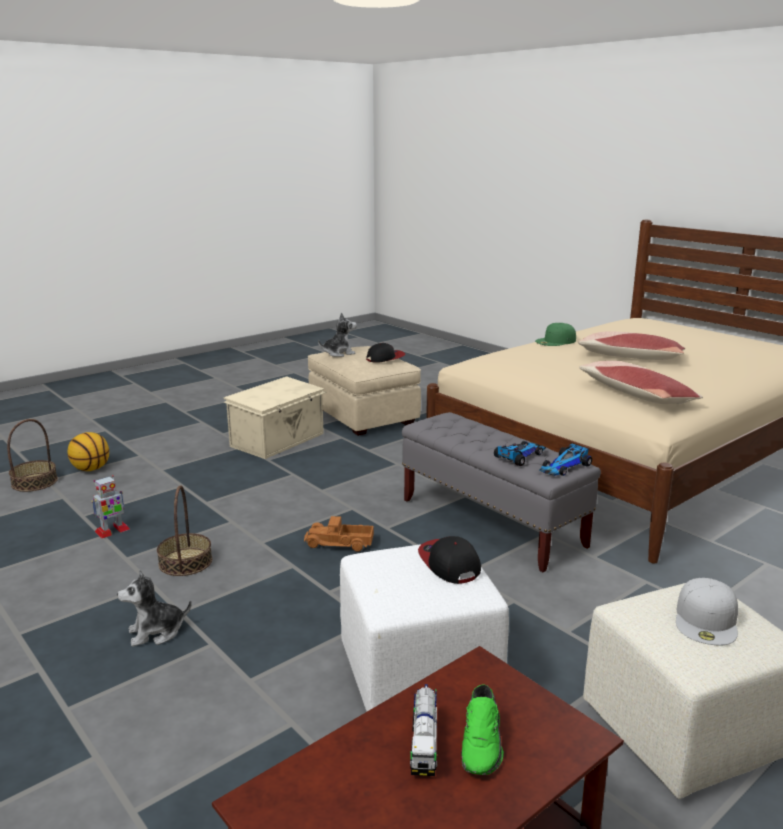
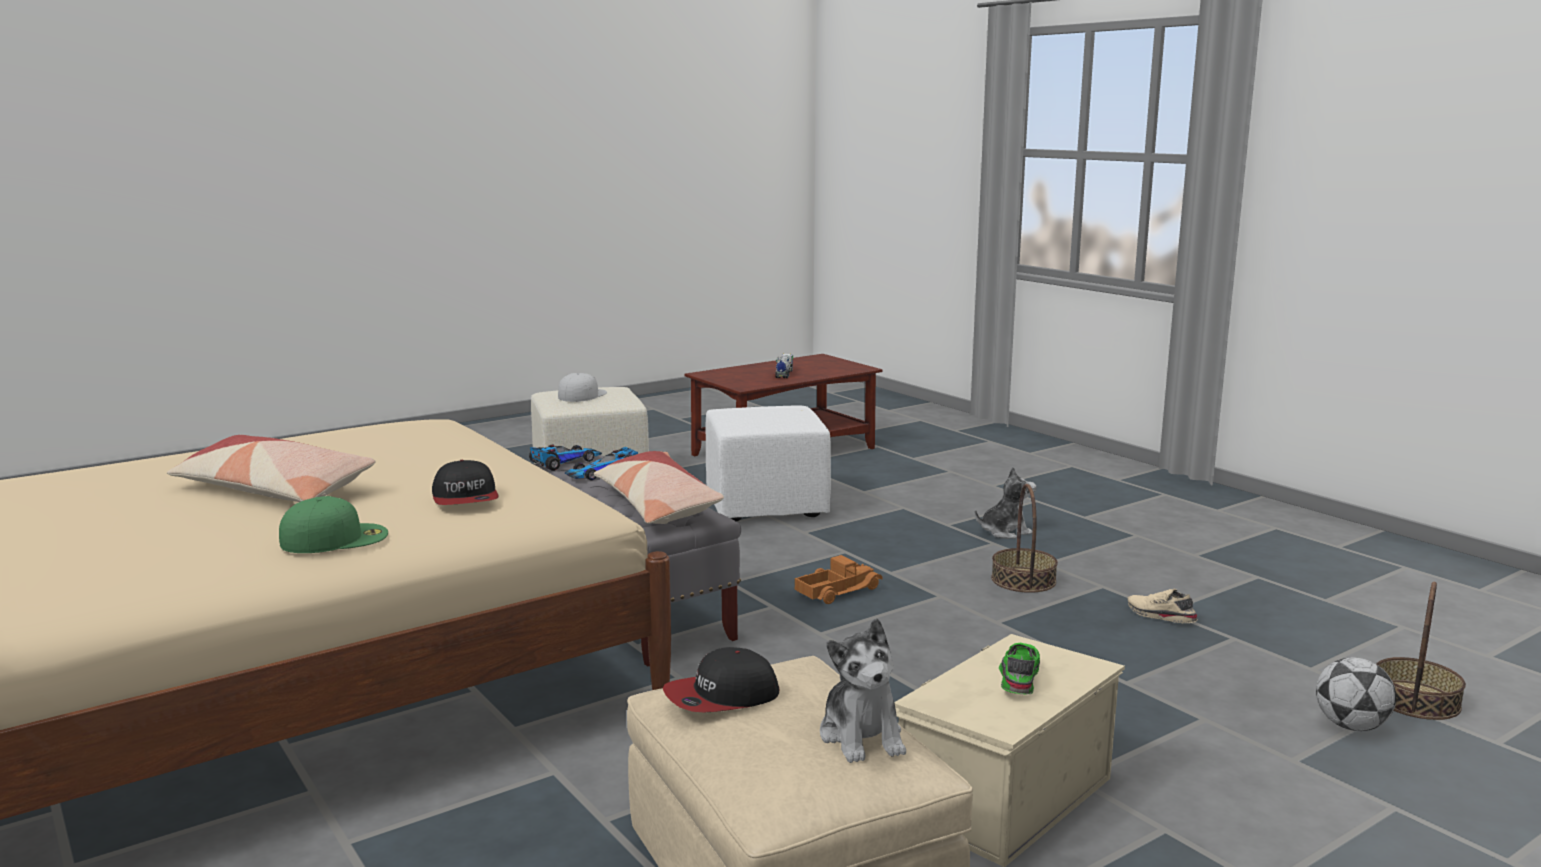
camera: 175 degrees left, 5 degrees down
basketball [67,432,109,471] -> football [1316,657,1396,731]
toy robot [91,475,130,539] -> beige shoe [1128,589,1198,623]
toy truck [304,516,374,552] -> toy truck turned 45 degrees counterclockwise [795,555,882,604]
plush toy [318,312,357,357] -> plush toy turned 90 degrees counterclockwise [820,618,906,763]
cap [418,536,481,584] -> cap moved to [432,460,499,505]
green shoe [461,684,504,775] -> green shoe moved to [999,643,1040,695]
pillow [579,361,703,404] -> pillow moved to [594,451,724,524]

